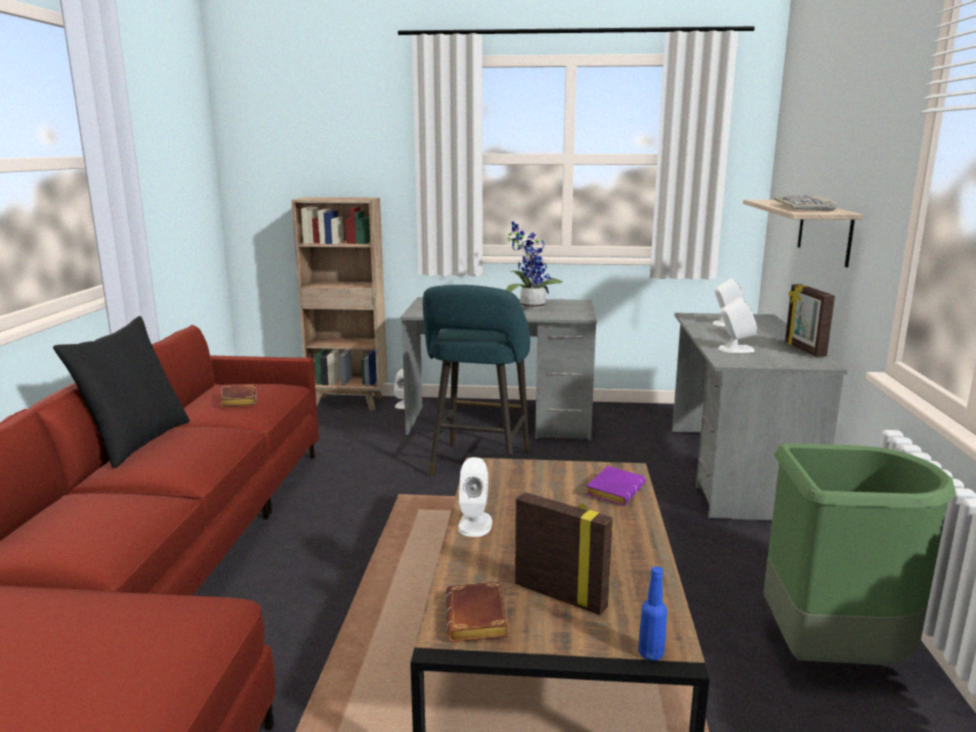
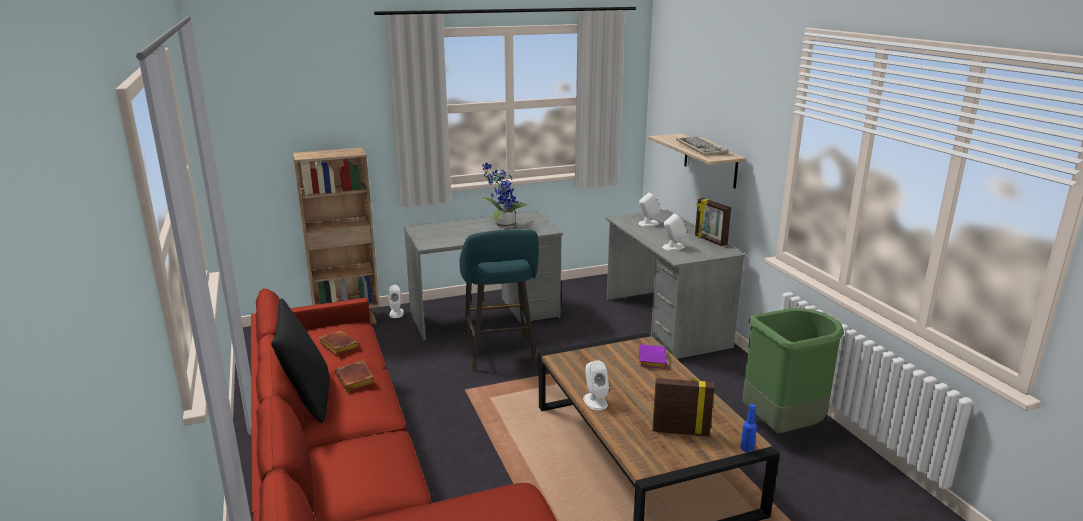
camera: 25 degrees left, 5 degrees up
brown book [446,581,508,642] -> brown book moved to [335,361,375,391]

